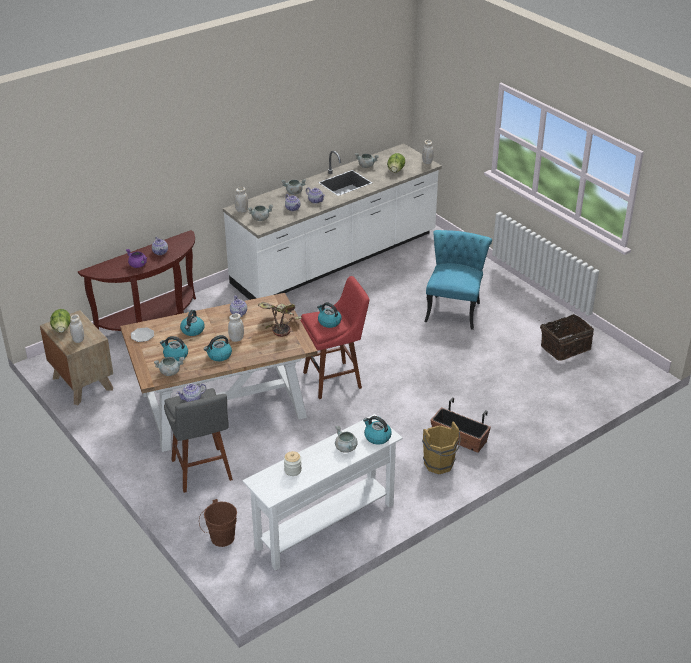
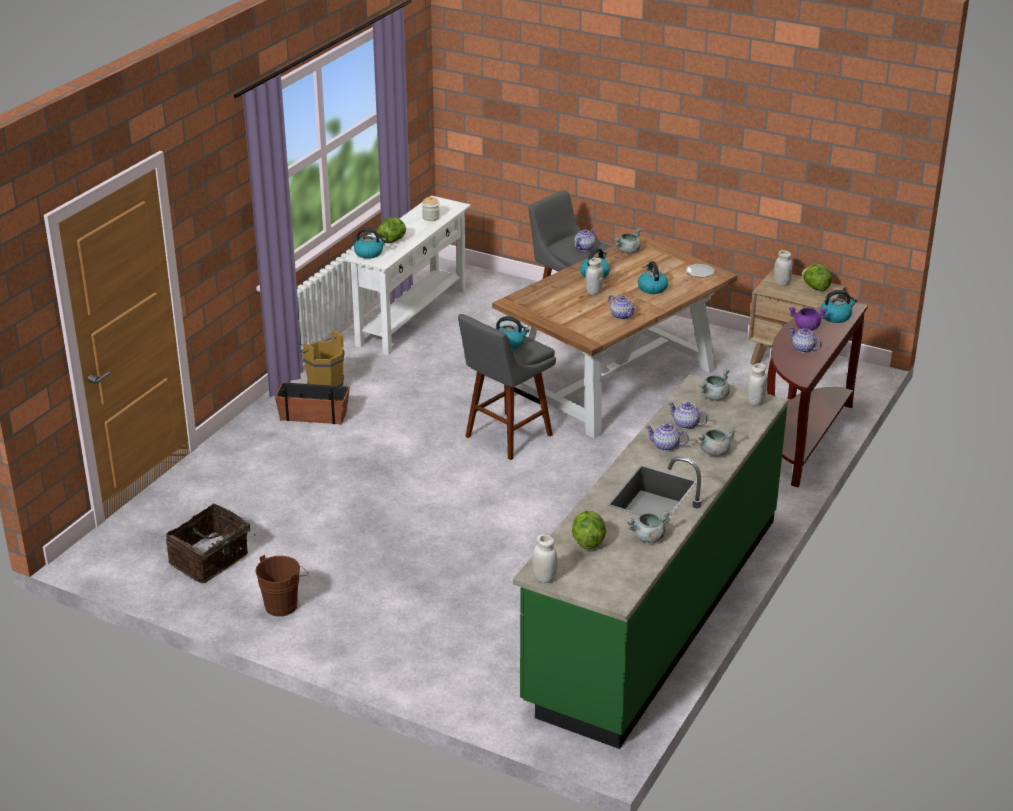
camera: 155 degrees right, 5 degrees down
kettle [160,336,188,361] -> kettle moved to [820,290,857,323]
brown bucket [199,499,237,547] -> brown bucket moved to [255,555,308,617]
white counter [223,143,442,300] -> green counter [513,374,788,749]
potted plant [258,302,302,337] -> none
red stool [300,276,370,399] -> grey stool [458,314,556,460]
grey cooking pot [335,426,358,452] -> lettuce [377,217,406,243]
turquoise chair [424,230,492,330] -> none

